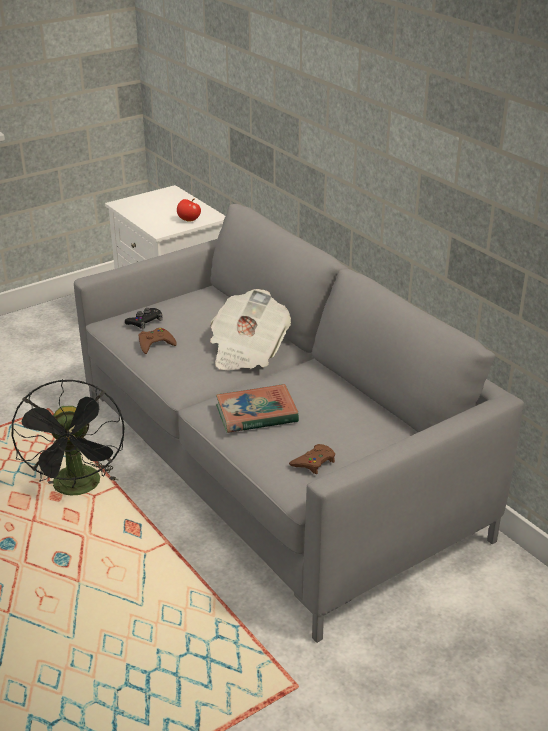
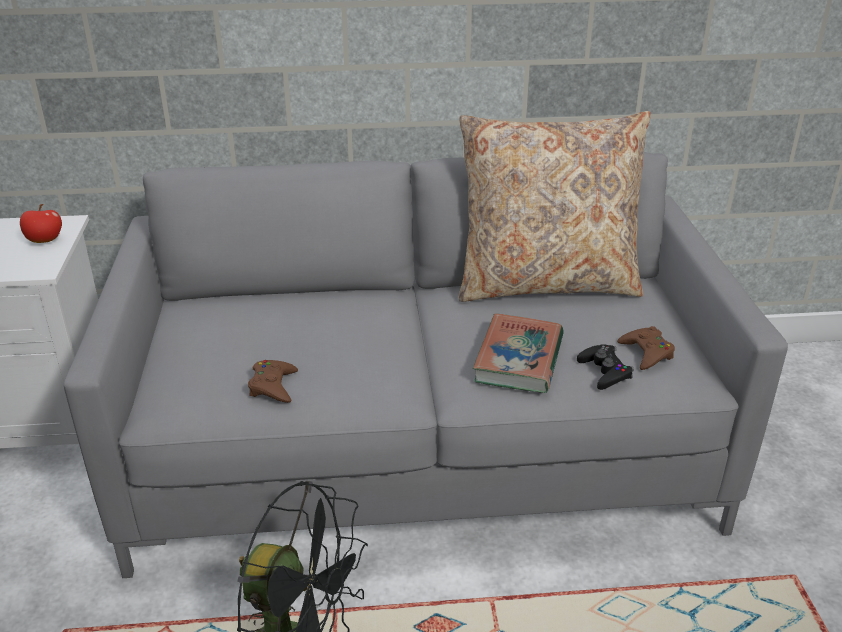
camera: 60 degrees left, 0 degrees up
black game controller [125,308,163,329] -> black game controller moved to [577,344,634,390]
newspaper [210,289,291,370] -> none
none -> beige pillow [459,111,651,302]

